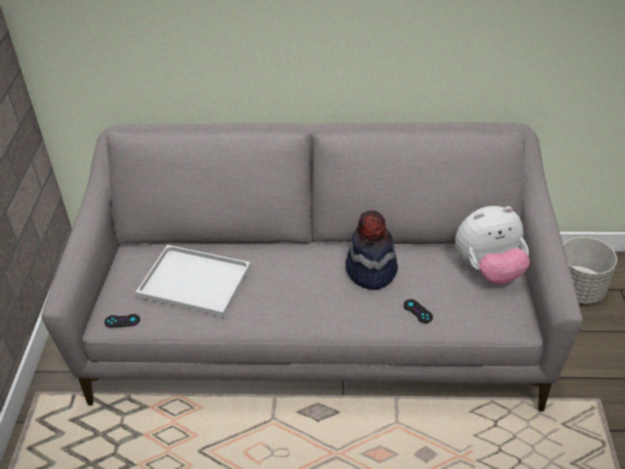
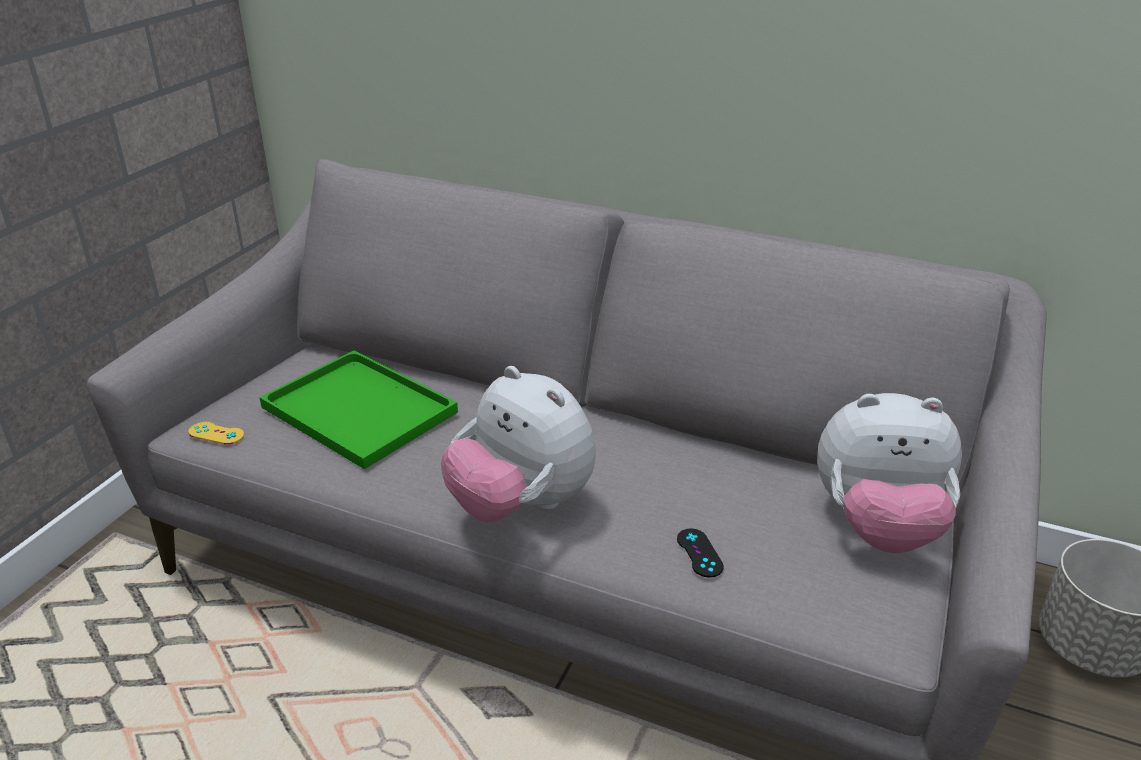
camera: 20 degrees right, 10 degrees down
black game controller [104,314,140,328] -> yellow game controller [189,422,244,445]
white tray [136,245,251,317] -> green tray [259,350,458,469]
hat [346,210,398,290] -> none
none -> plush toy [441,366,596,522]

